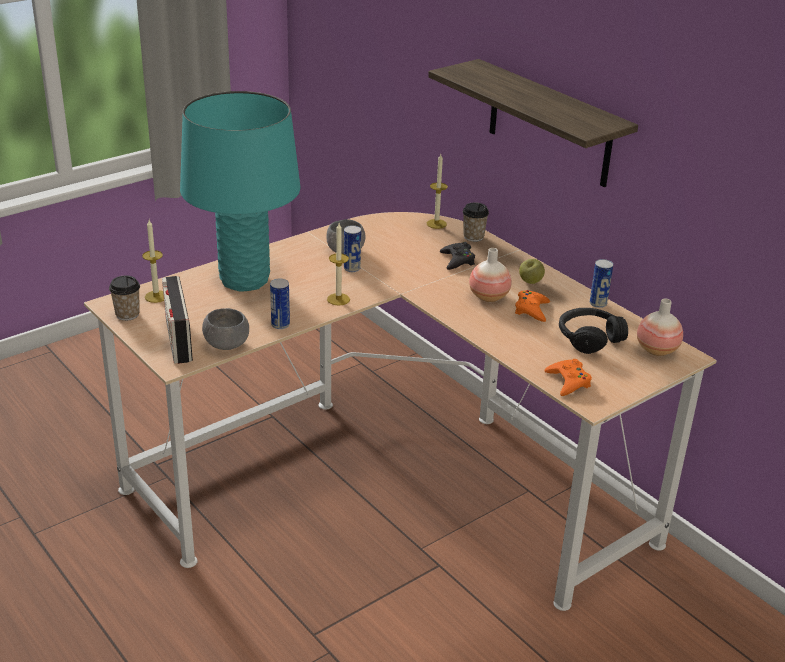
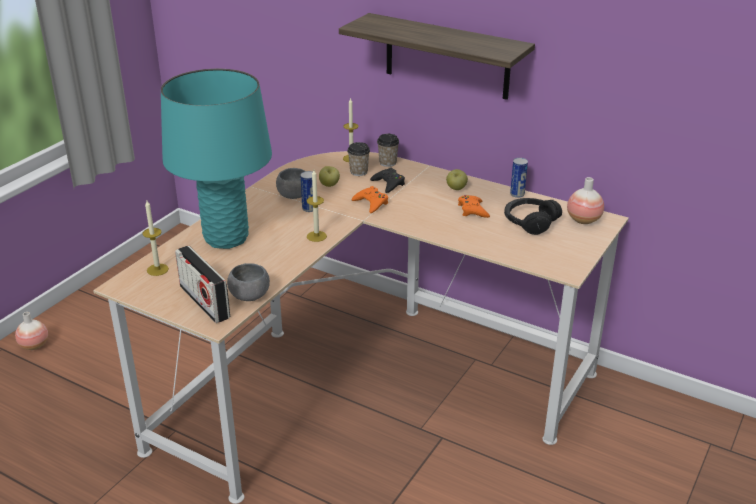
camera: 20 degrees left, 0 degrees up
cup [109,276,140,321] -> cup moved to [347,142,370,176]
can [270,279,290,329] -> none
vase [469,248,512,302] -> vase moved to [15,312,48,350]
orange game controller [544,359,592,396] -> orange game controller moved to [352,186,388,213]
none -> apple [319,166,340,187]

